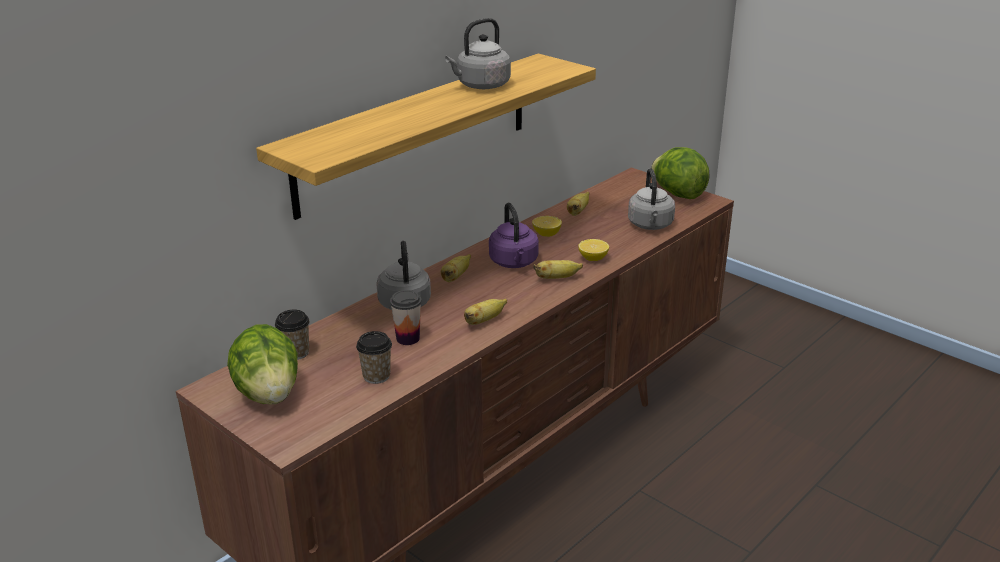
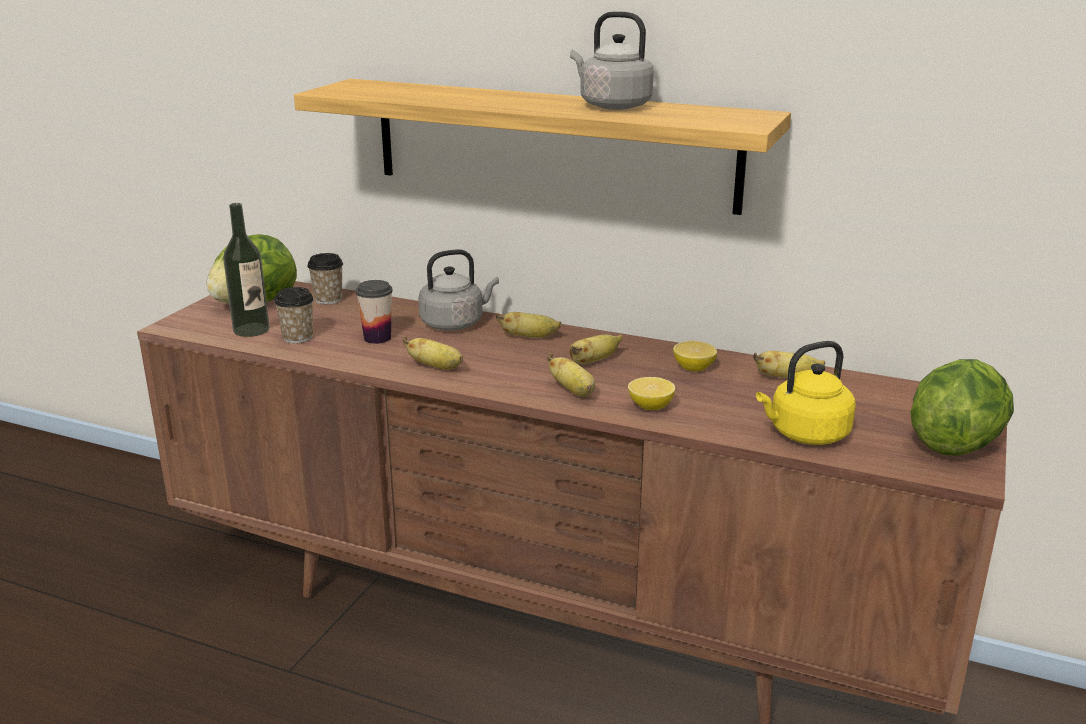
camera: 70 degrees right, 5 degrees down
purple kettle [489,202,539,268] -> banana [569,334,622,364]
grey kettle [628,168,675,230] -> yellow kettle [756,341,856,445]
none -> bottle [223,203,269,337]

